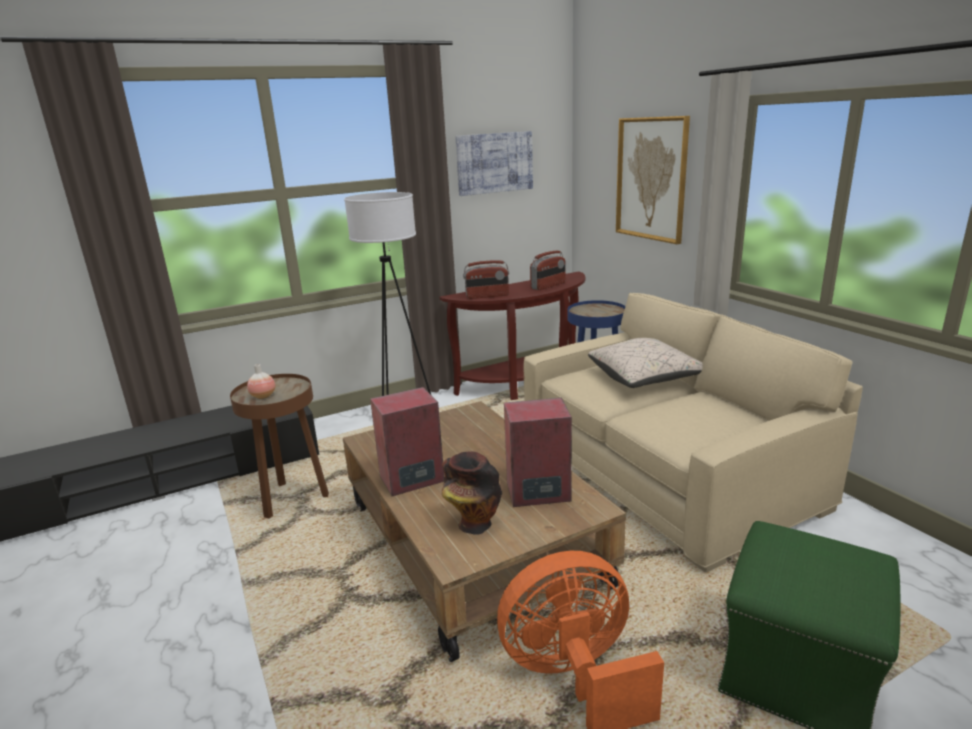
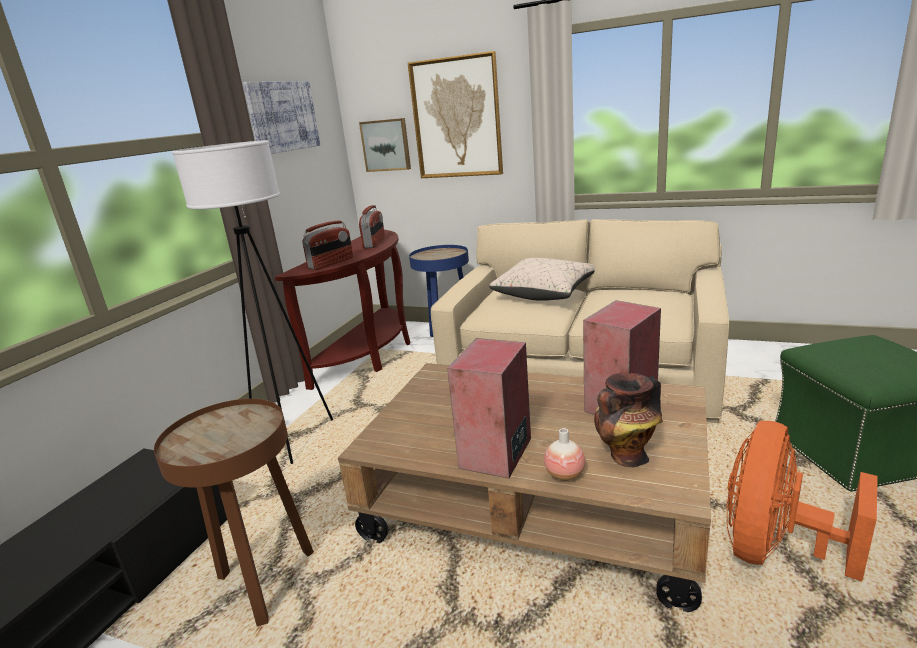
camera: 40 degrees left, 0 degrees up
vase [247,364,275,399] -> vase moved to [544,428,585,481]
none -> picture [359,118,411,172]

